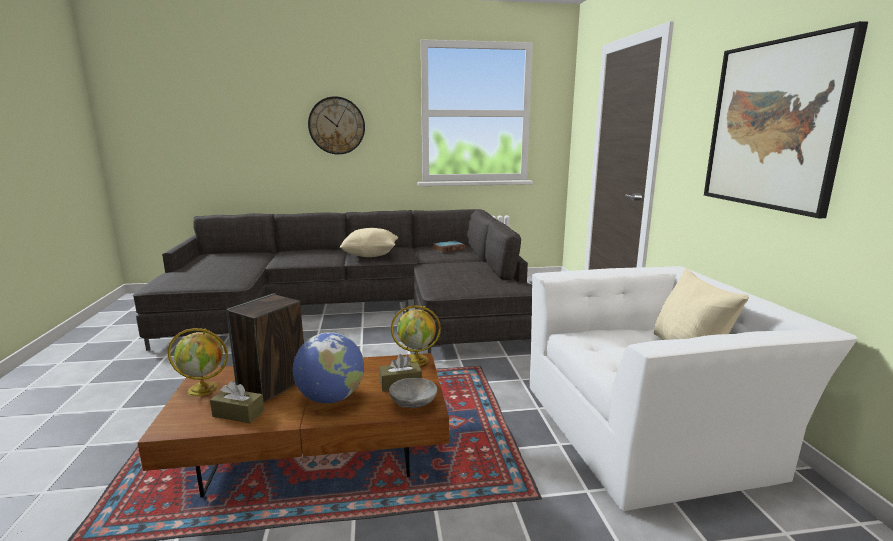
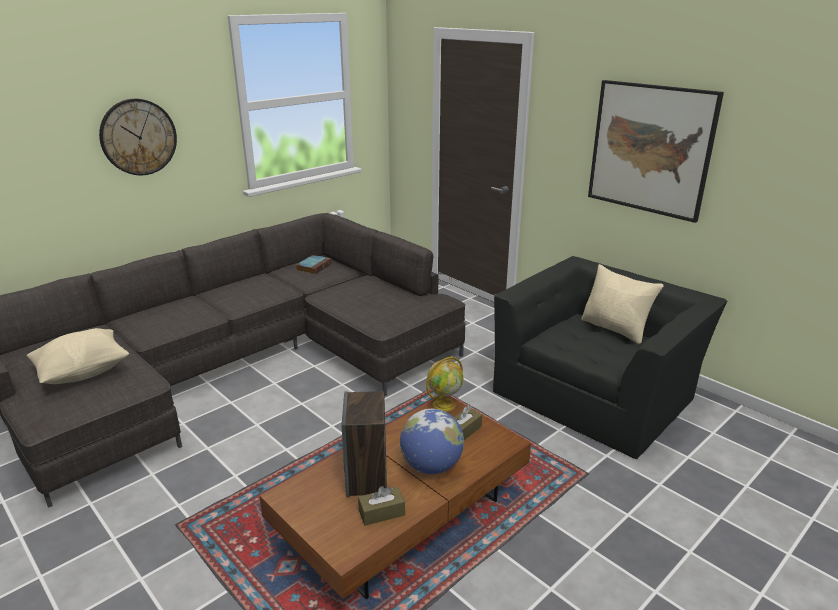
camera: 35 degrees left, 10 degrees up
globe [168,328,228,396] -> none
beige pillow [339,228,398,257] -> beige pillow moved to [27,328,129,384]
grey bowl [389,378,437,408] -> none
white armchair [530,266,858,511] -> black armchair [493,256,727,459]

